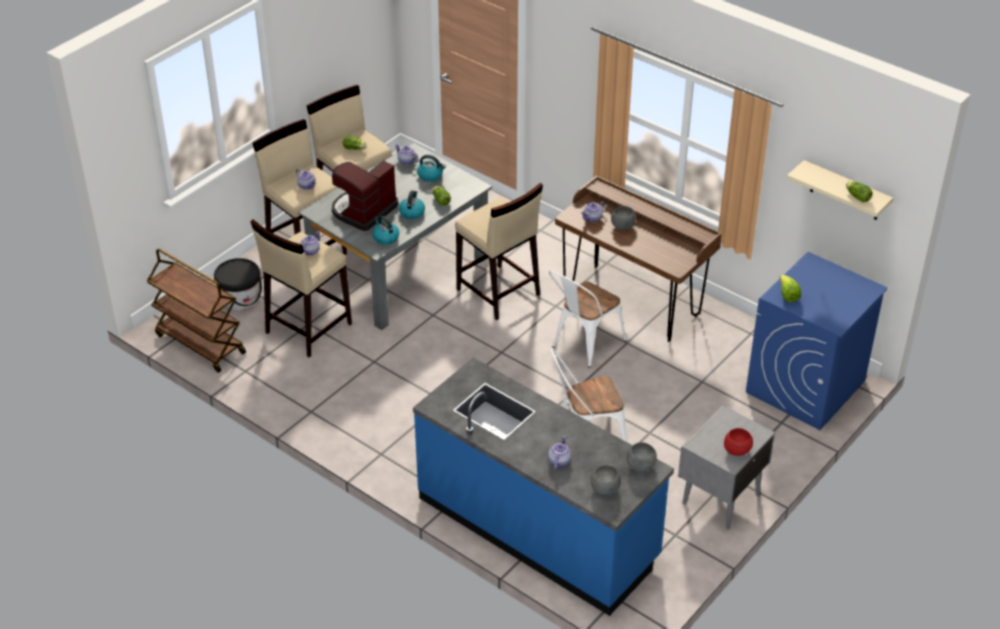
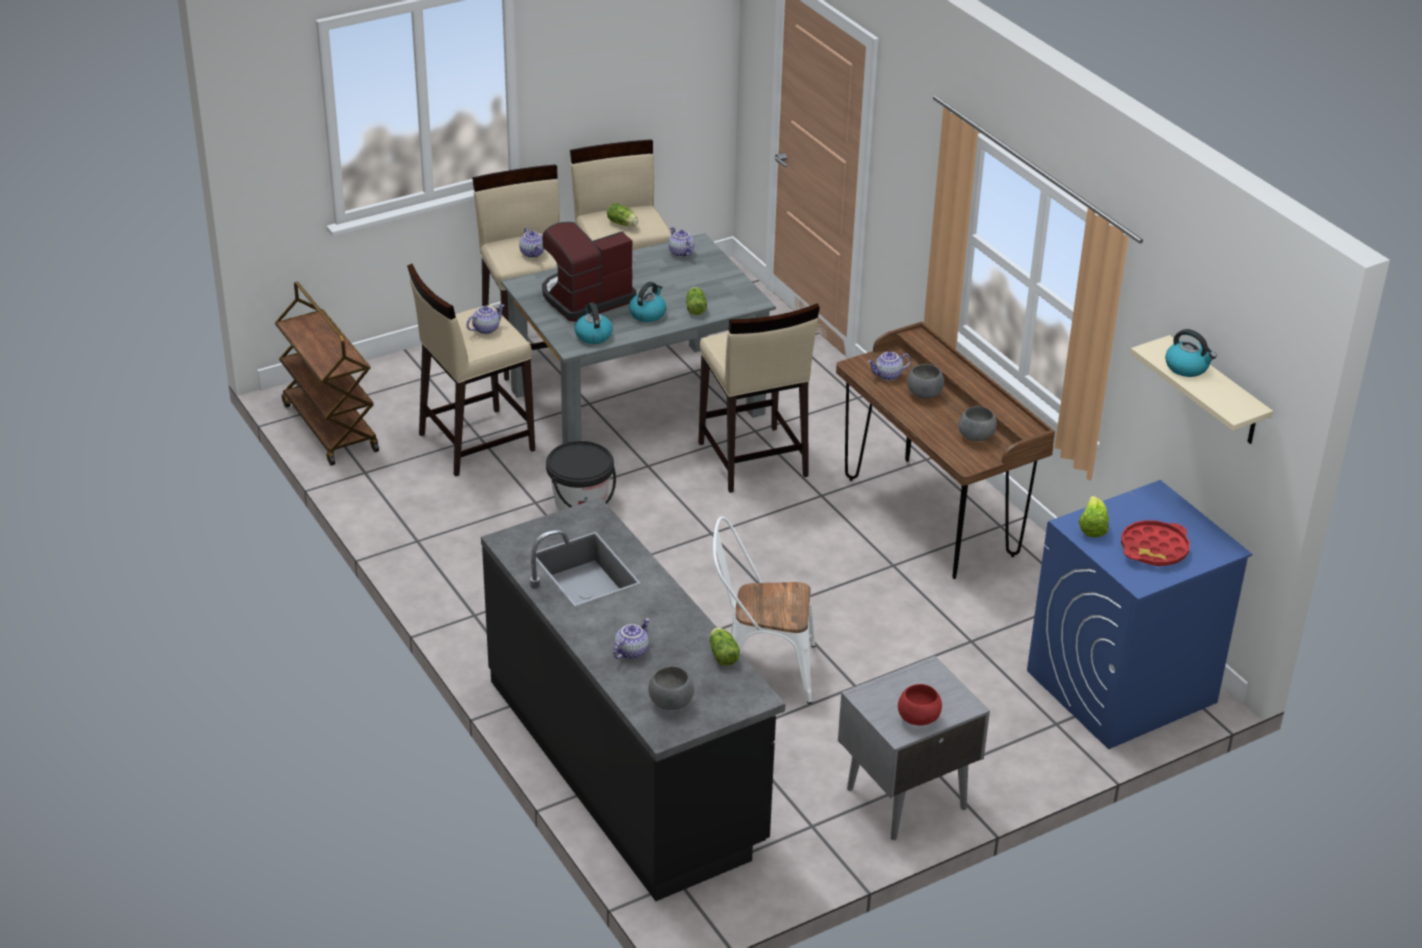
camera: 20 degrees right, 5 degrees down
black bucket [214,258,262,310] -> black bucket moved to [546,441,616,511]
blue counter [413,358,674,616] -> black counter [481,497,786,901]
kettle [417,155,446,182] -> kettle moved to [1165,329,1217,377]
white chair [549,271,627,368] -> none
grey bowl [627,442,657,472] -> grey bowl moved to [958,406,997,441]
lettuce [846,181,873,202] -> lettuce moved to [710,628,740,666]
none -> red tray [1121,520,1190,566]

